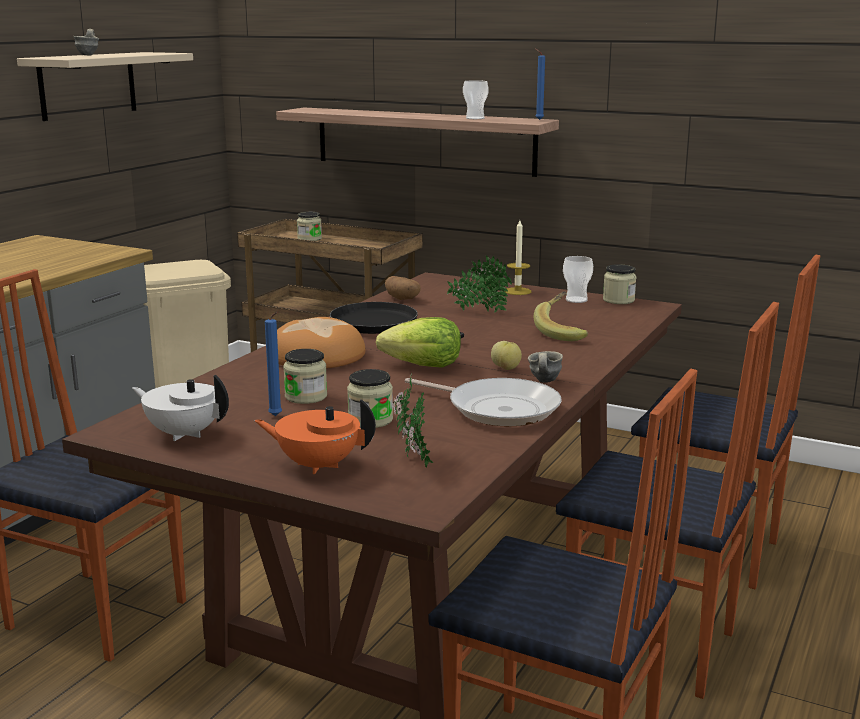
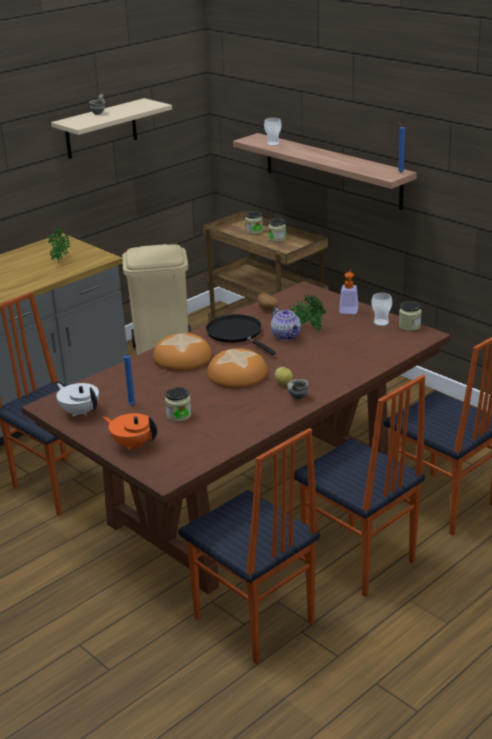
camera: 20 degrees right, 10 degrees up
jar [283,349,327,404] -> jar moved to [268,219,286,242]
lettuce [376,317,461,368] -> bread [207,348,267,388]
potted plant [392,373,434,468] -> potted plant moved to [48,227,71,265]
frying pan [405,378,562,426] -> none
cup [463,80,489,119] -> cup moved to [264,118,282,146]
candle [504,220,531,295] -> soap dispenser [339,269,358,314]
banana [534,291,588,341] -> none
none -> teapot [271,307,301,341]

